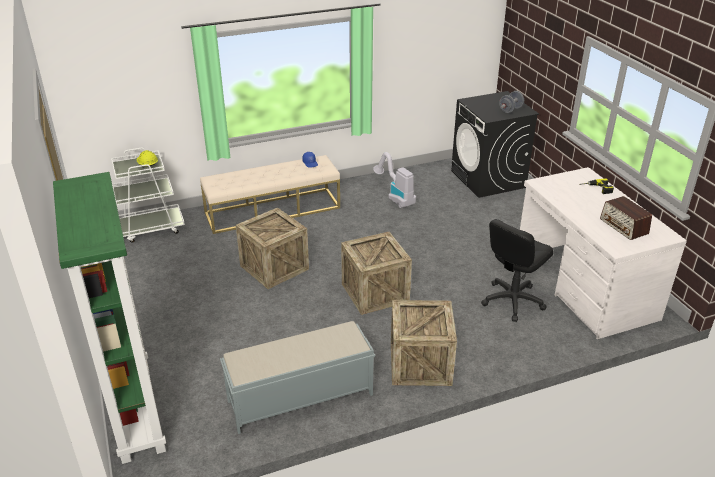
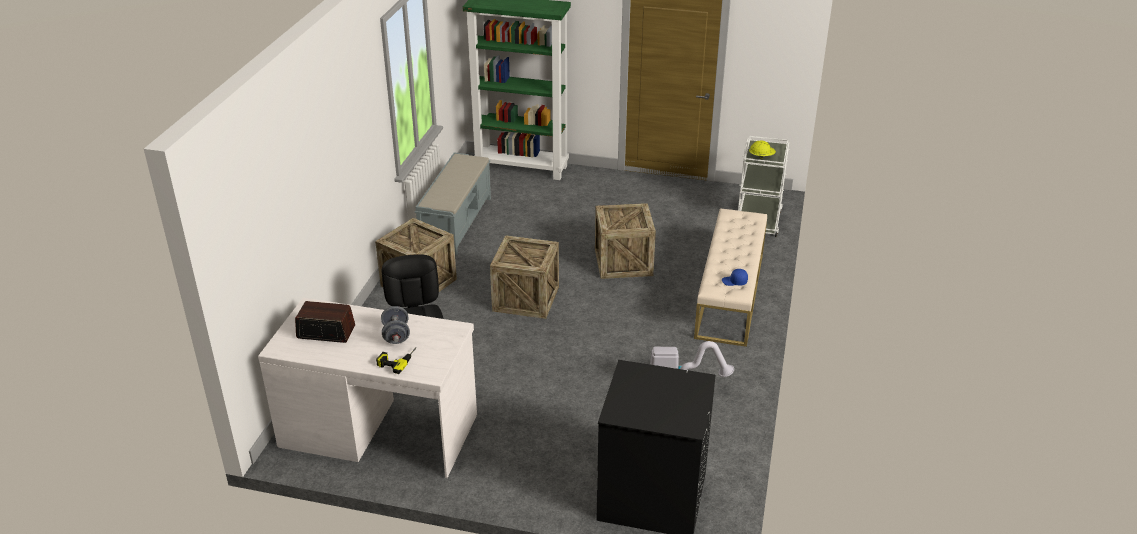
camera: 125 degrees right, 0 degrees up
grey dumbbell [499,91,524,113] -> grey dumbbell moved to [381,306,410,344]

